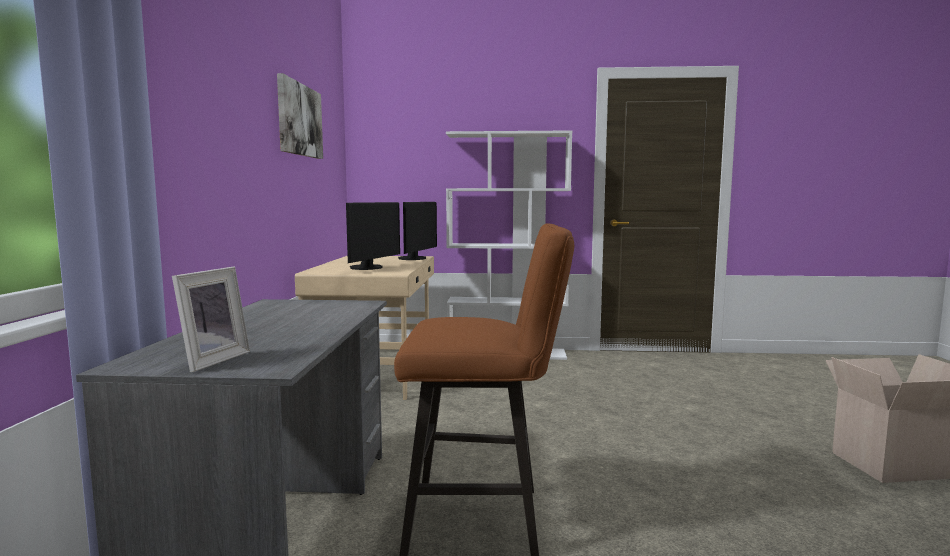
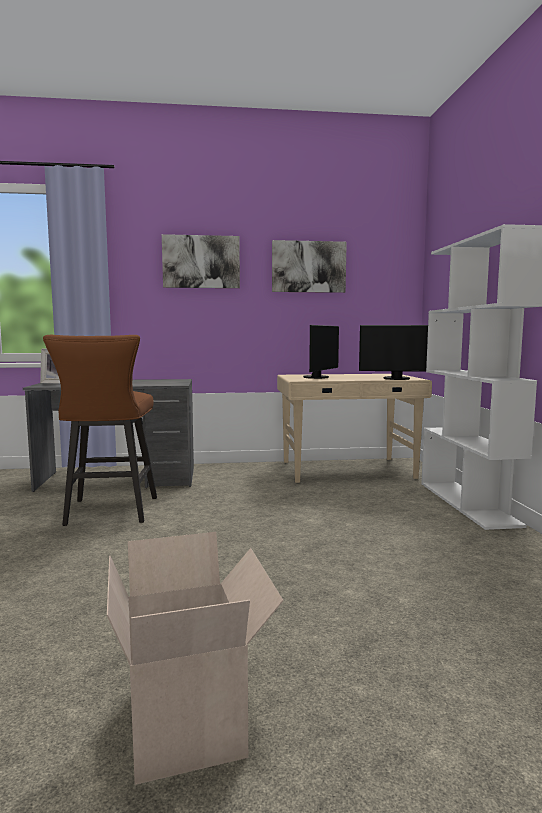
camera: 80 degrees right, 0 degrees up
monitor [346,202,400,270] -> monitor turned 75 degrees counterclockwise [303,325,339,379]
none -> picture [162,234,240,288]

